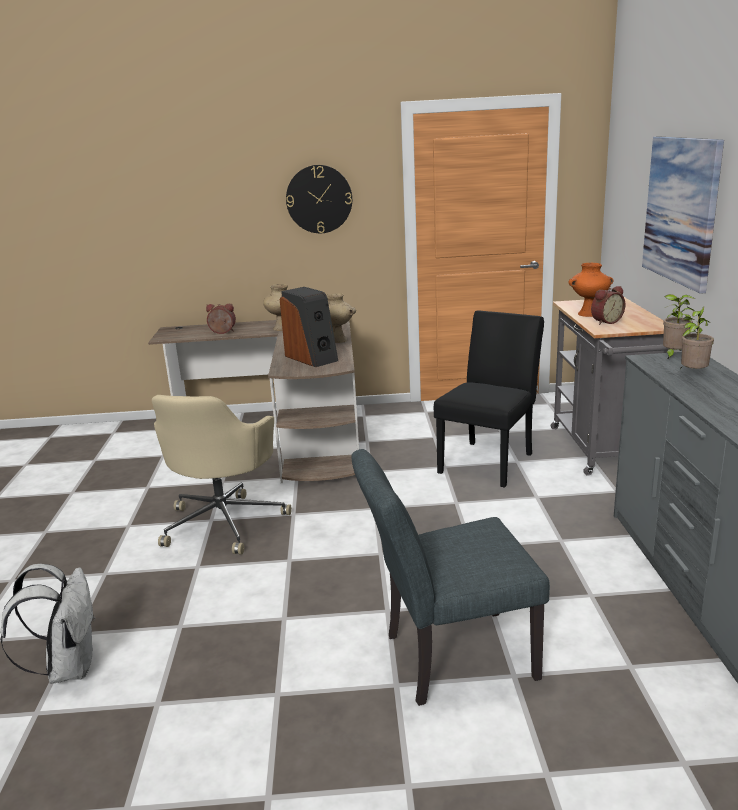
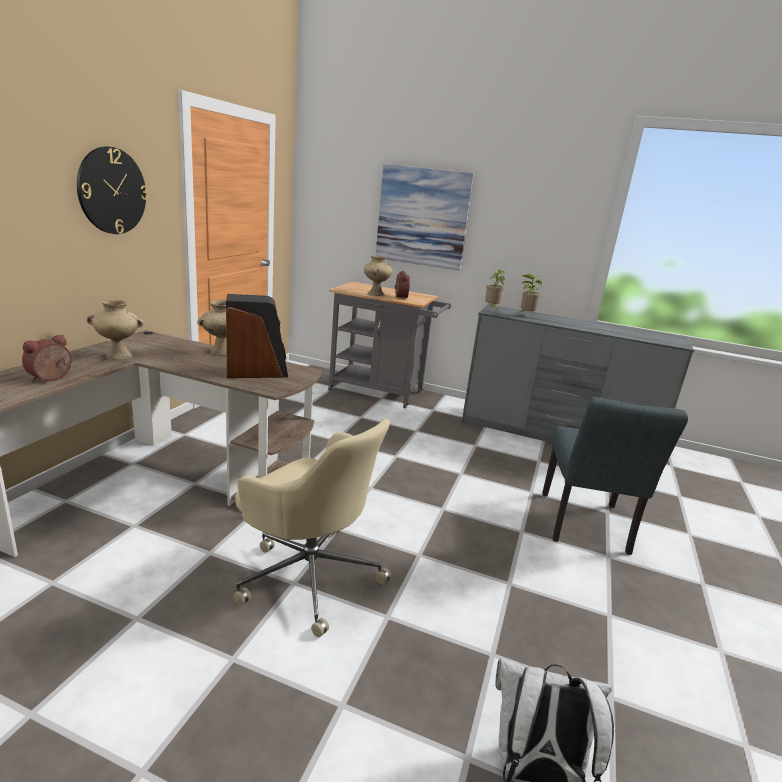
camera: 70 degrees left, 0 degrees up
black chair [434,311,544,488] -> none
orange vase [569,263,614,317] -> beige vase [364,255,392,296]

